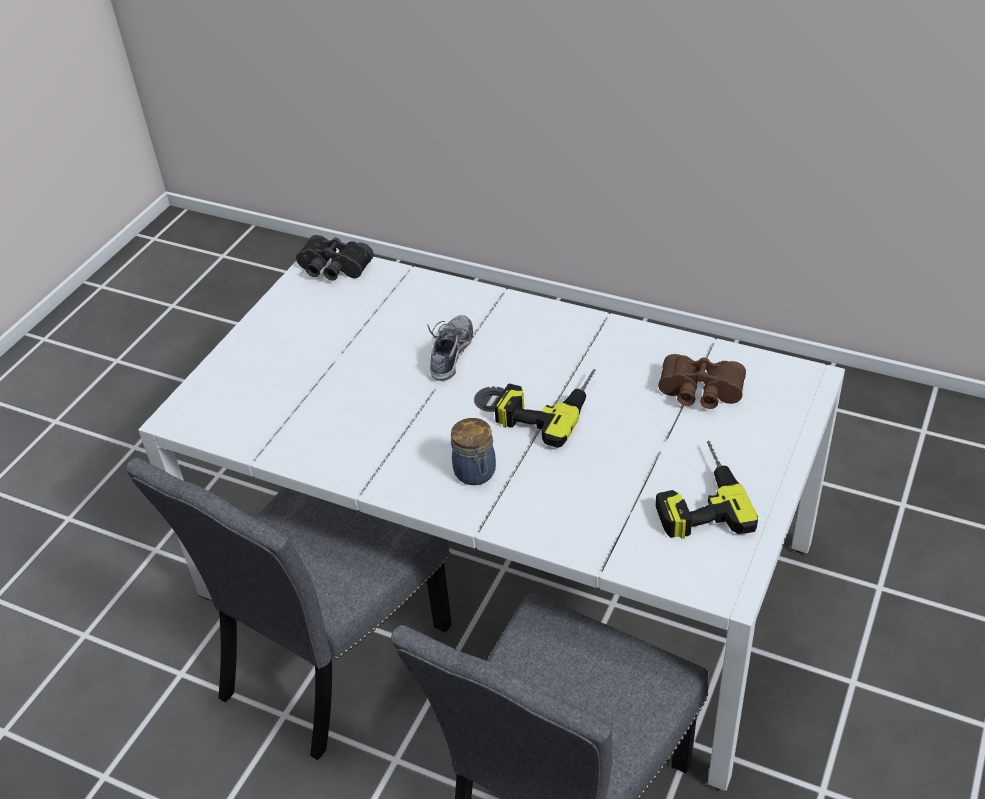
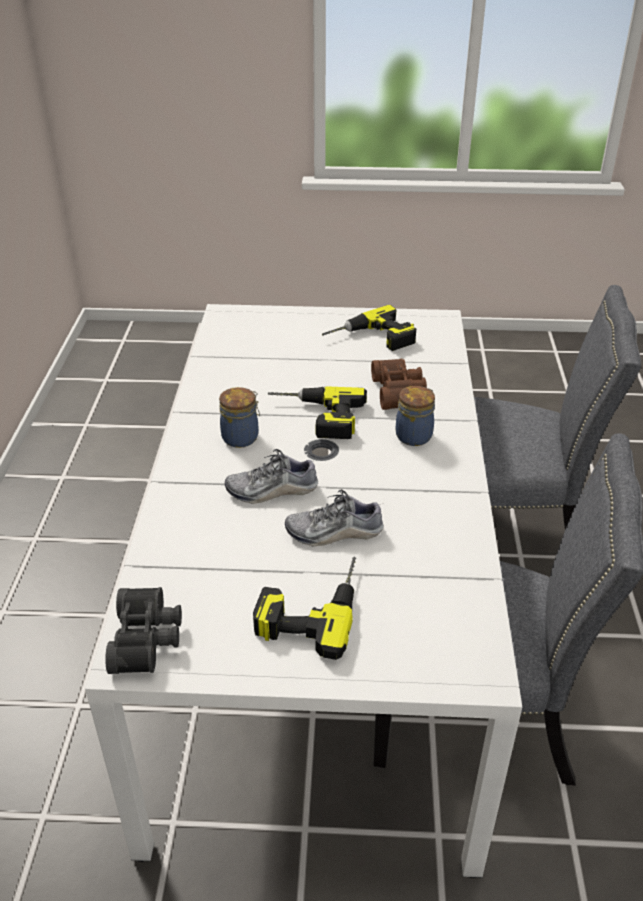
camera: 115 degrees left, 5 degrees down
brown binoculars [658,354,746,409] -> brown binoculars moved to [371,358,427,410]
none -> jar [219,387,260,448]
none -> power drill [253,557,357,660]
none -> shoe [285,489,384,547]

